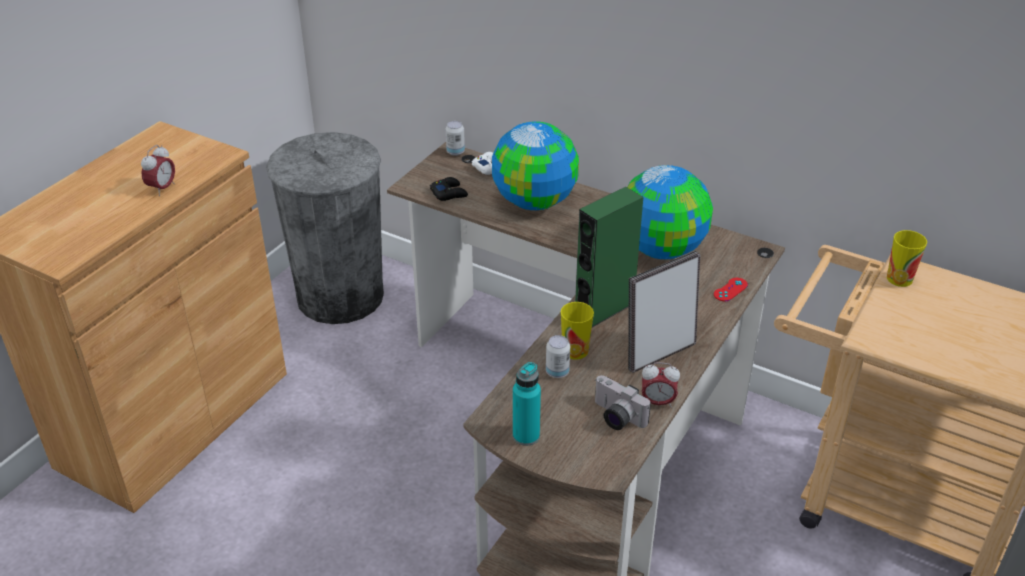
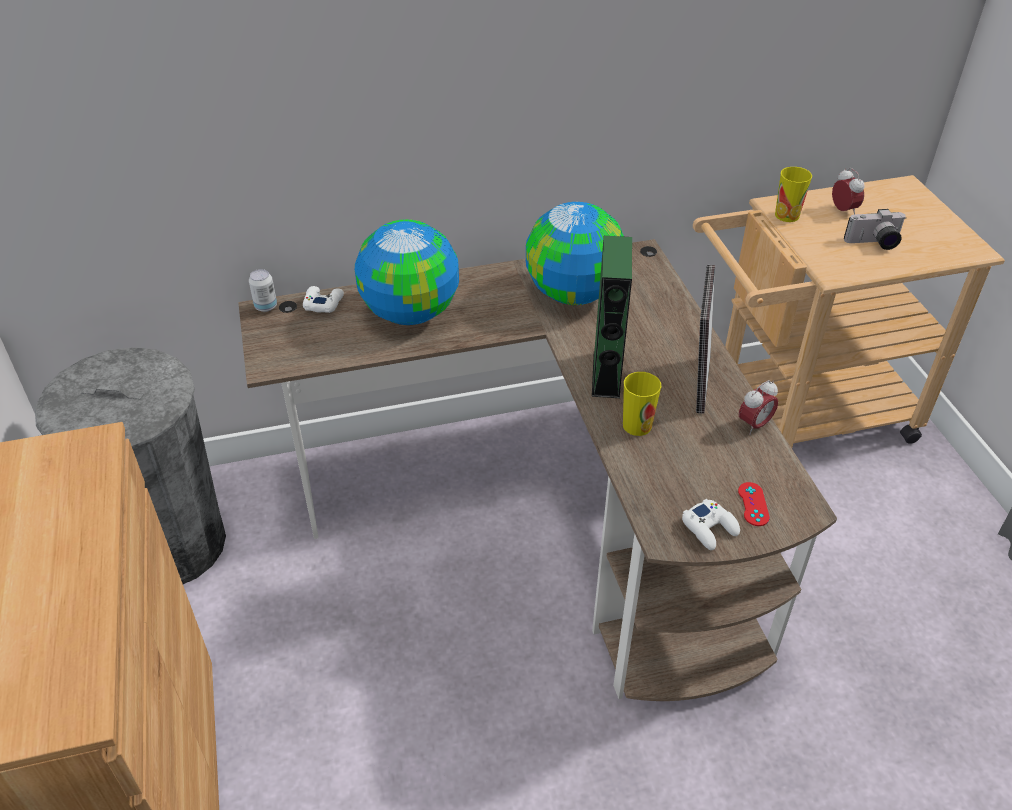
camera: 45 degrees left, 5 degrees up
alarm clock [141,145,175,196] -> alarm clock moved to [832,168,865,215]
black game controller [430,177,468,201] -> none
turquoise bottle [513,362,541,446] -> white game controller [682,499,740,550]
can [546,335,570,378] -> none
camera [595,375,651,430] -> camera moved to [844,209,906,250]
red game controller [714,278,748,301] -> red game controller moved to [738,482,770,526]

